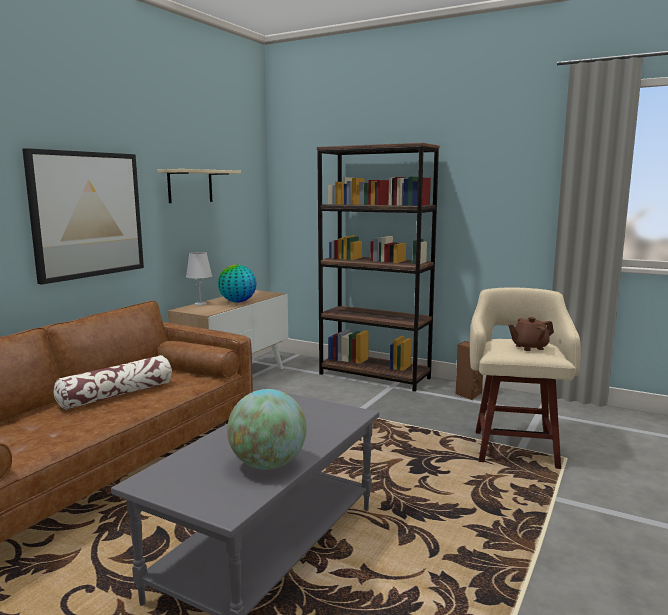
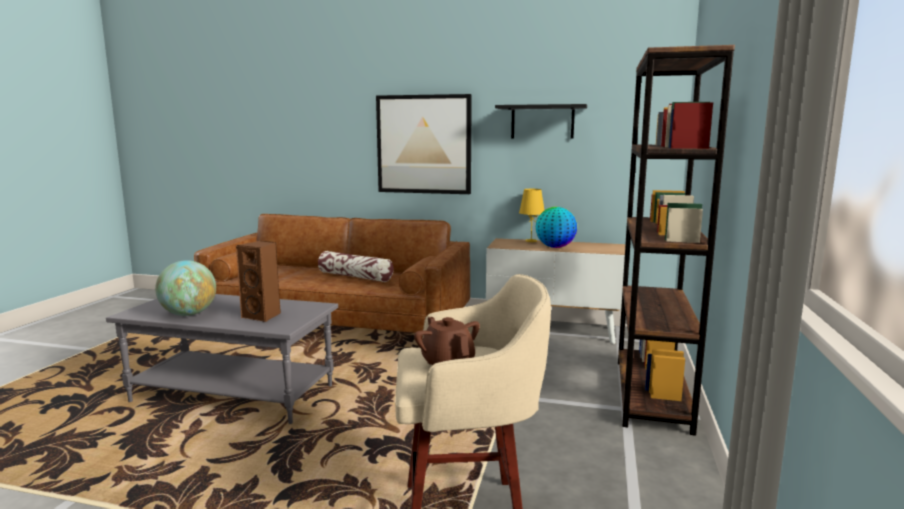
camera: 75 degrees right, 0 degrees up
beige shelf [158,169,241,203] -> black shelf [495,104,587,139]
white table lamp [186,252,212,305] -> yellow table lamp [519,189,545,242]
brown speaker [456,341,483,400] -> brown speaker moved to [236,241,281,322]

